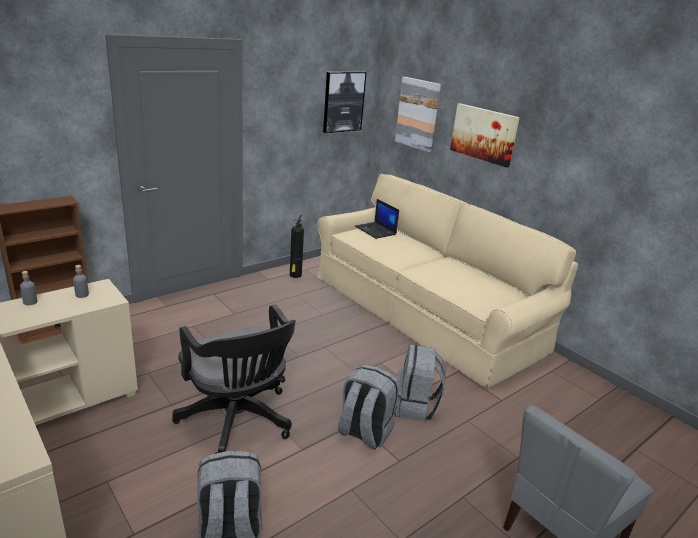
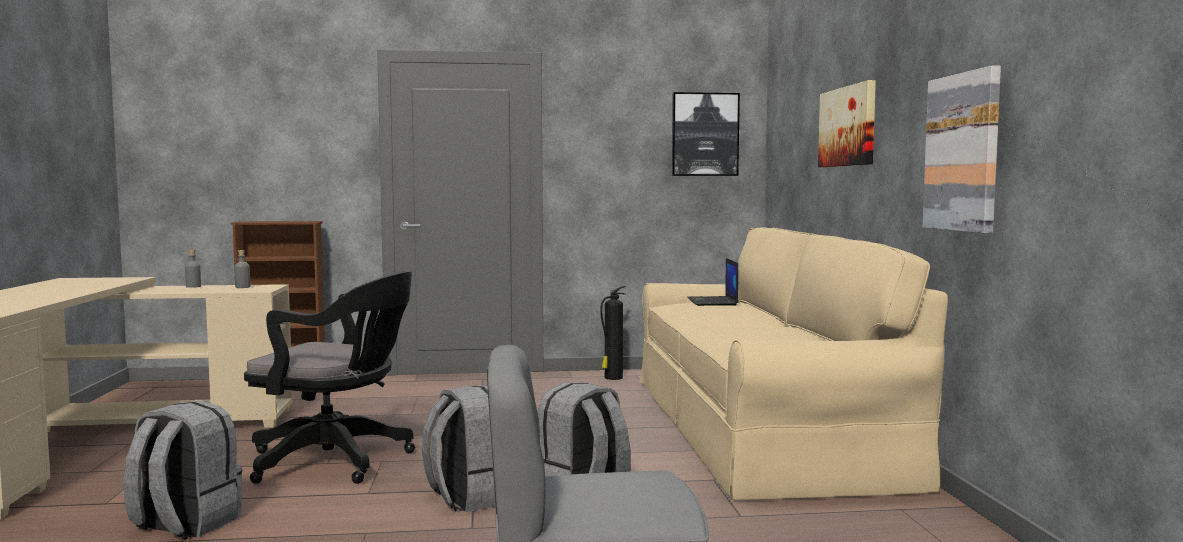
camera: 35 degrees right, 20 degrees down
black office chair [172,305,296,454] -> black office chair turned 75 degrees counterclockwise [244,271,415,484]
picture [395,77,441,152] -> picture moved to [923,65,1001,234]

